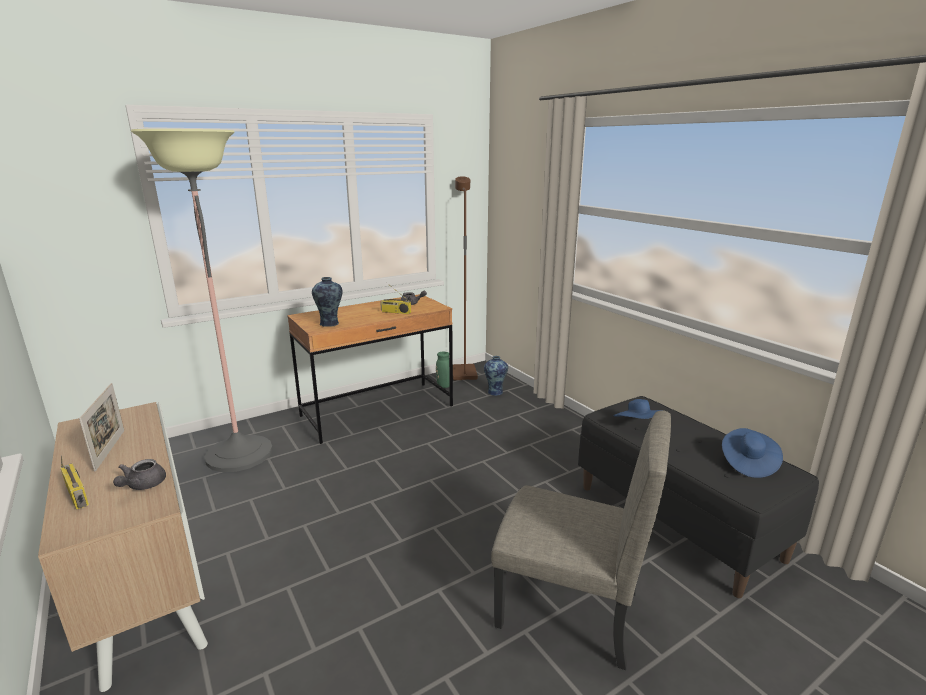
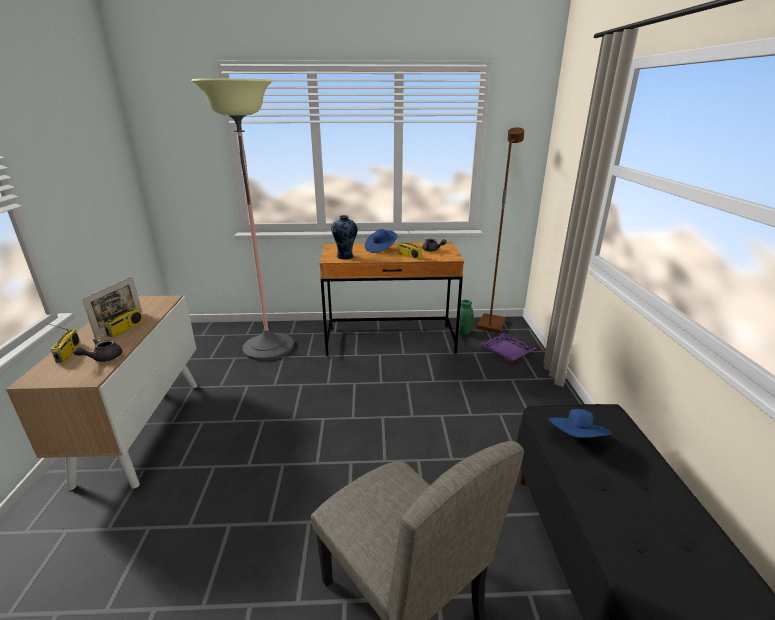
camera: 30 degrees right, 5 degrees up
vase [484,356,508,396] -> purple tray [481,333,536,362]
blue hat [722,428,783,478] -> blue hat moved to [365,229,397,253]
none -> radio [104,300,143,337]

